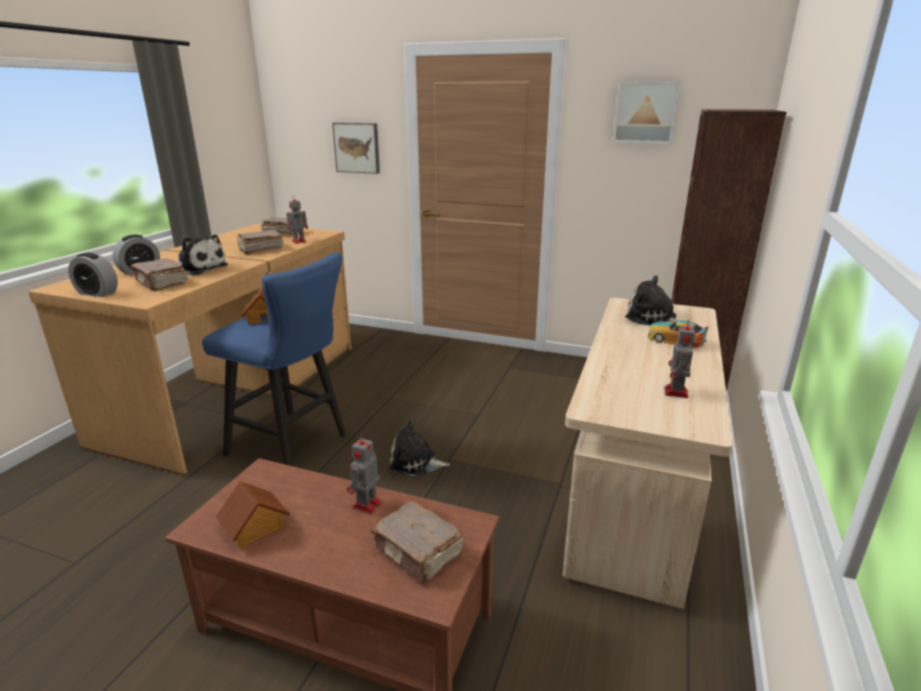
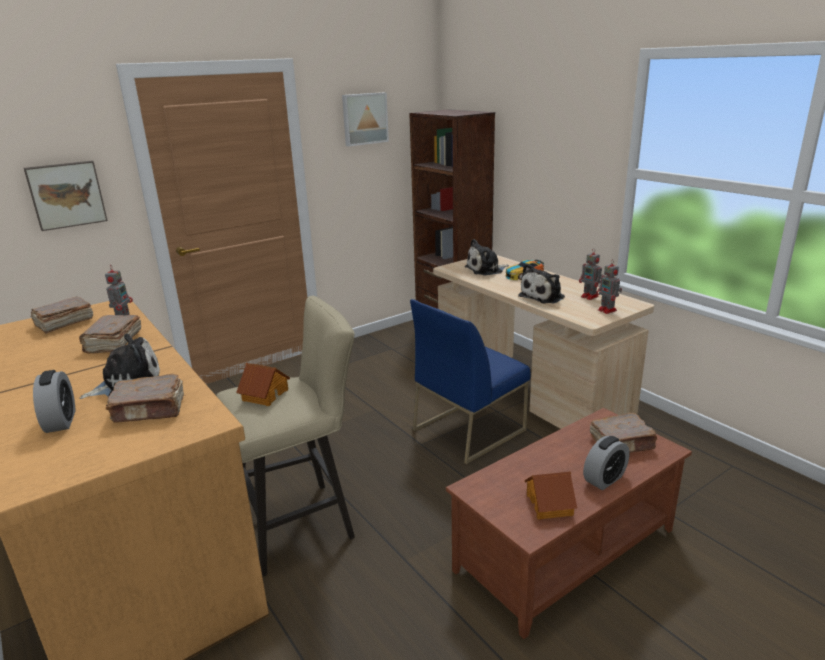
camera: 55 degrees left, 0 degrees up
alarm clock [68,253,118,297] -> alarm clock moved to [583,436,630,490]
blue stool [202,253,346,466] -> beige stool [216,296,355,577]
toy robot [347,434,382,514] -> toy robot moved to [596,259,622,314]
plush toy [389,421,450,476] -> plush toy moved to [518,263,565,304]
none -> blue chair [410,299,530,464]

